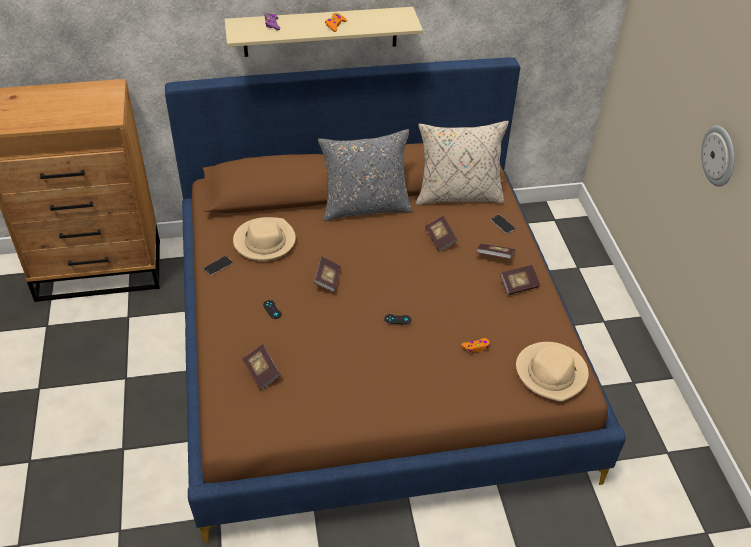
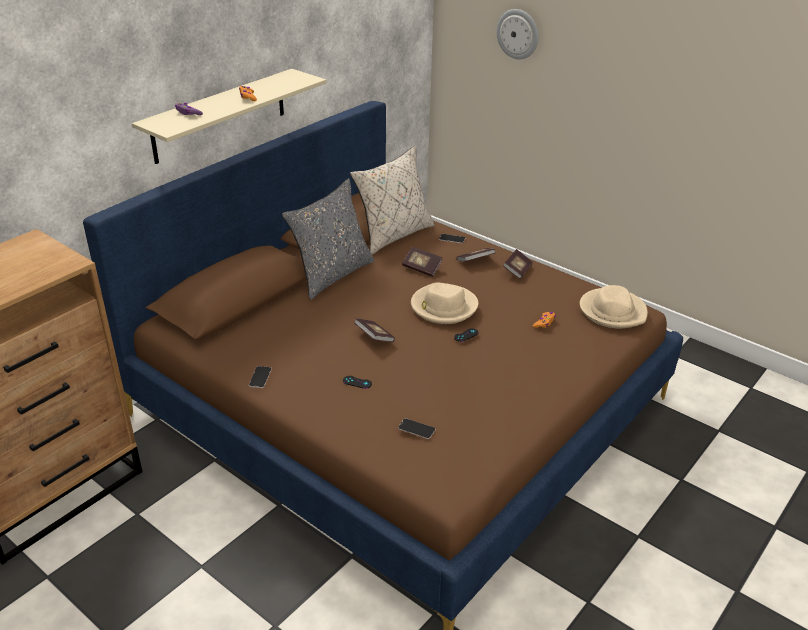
camera: 40 degrees left, 10 degrees down
beige hat [233,217,296,261] -> beige hat moved to [411,282,478,324]
book [243,344,281,390] -> phone [398,418,435,439]
wall clock [701,126,734,187] -> wall clock moved to [497,9,538,59]

